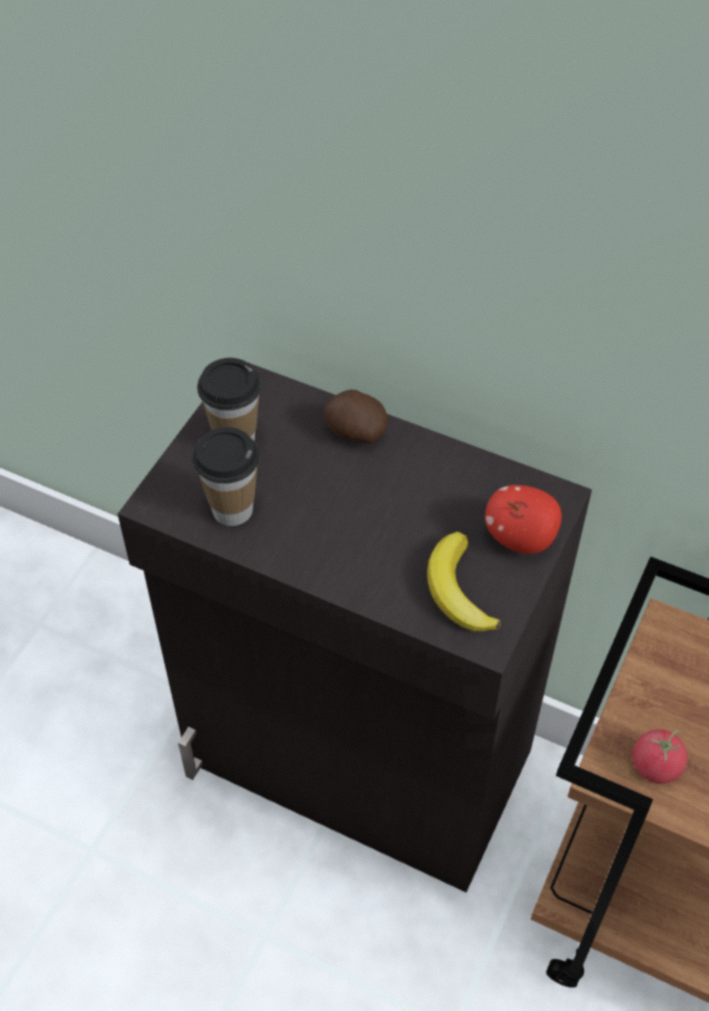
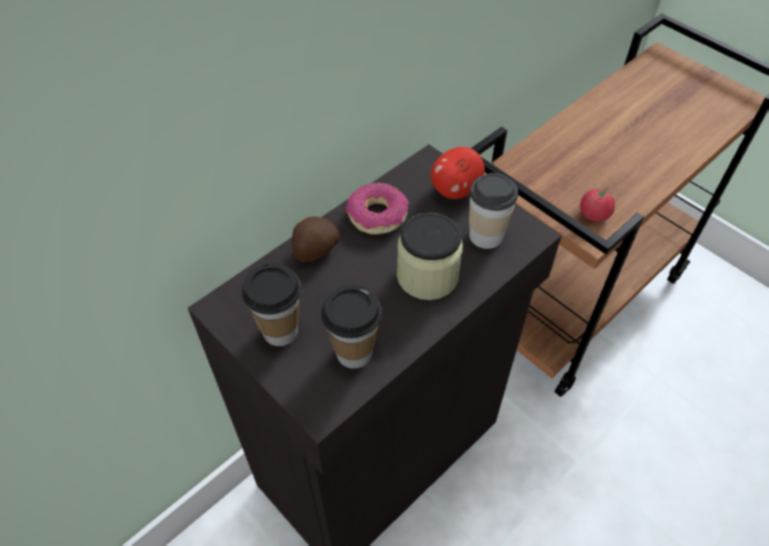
camera: 70 degrees left, 0 degrees up
banana [427,532,501,631] -> cup [469,173,518,249]
none -> donut [346,182,409,234]
none -> jar [397,213,463,300]

